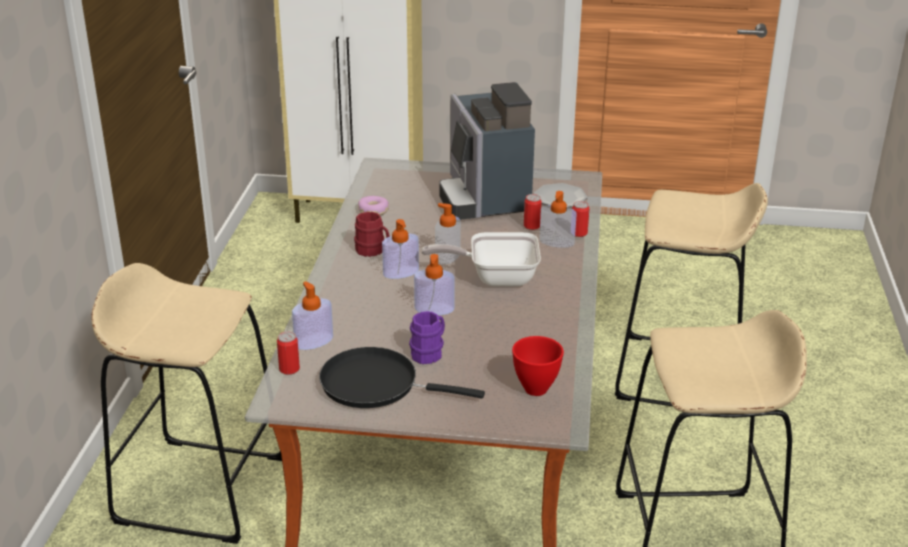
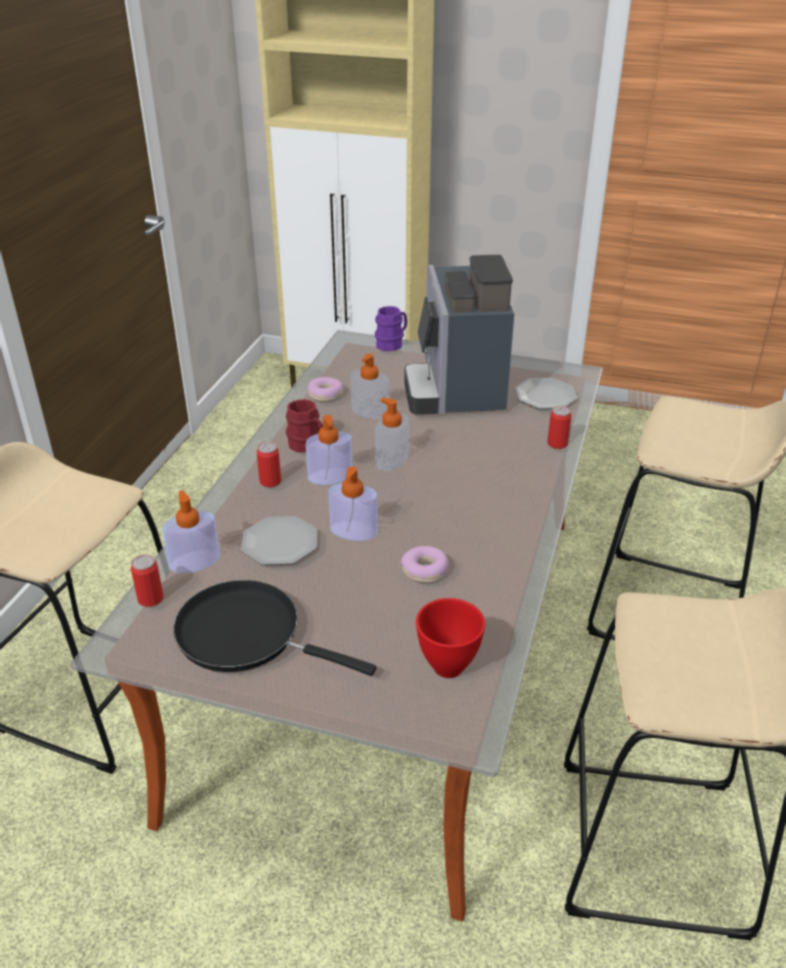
camera: 10 degrees right, 5 degrees up
purple mug [409,311,445,364] -> purple mug moved to [375,306,407,351]
frying pan [422,232,541,286] -> none
can [524,194,541,230] -> can moved to [257,442,281,487]
soap dispenser [539,191,577,248] -> soap dispenser moved to [351,354,389,419]
none -> plate [241,516,318,565]
none -> donut [401,546,449,583]

